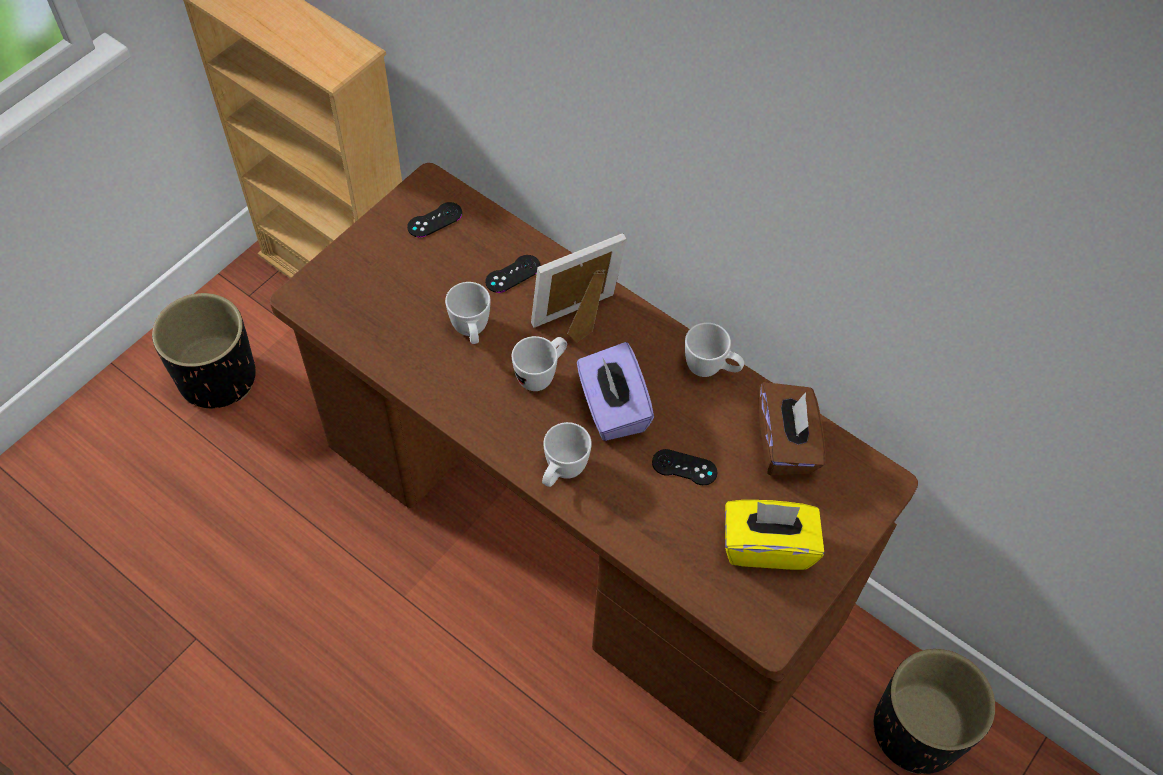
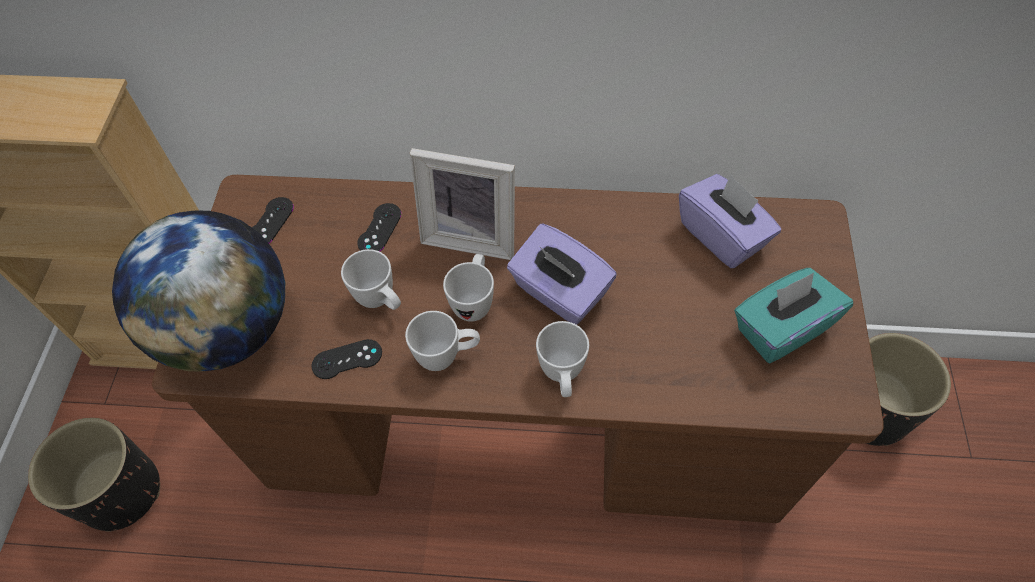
camera: 30 degrees left, 0 degrees up
picture frame [531,233,627,343] -> picture frame turned 105 degrees counterclockwise [410,148,515,260]
black game controller [652,449,718,485] -> black game controller moved to [312,339,382,379]
white mug [685,322,744,377] -> white mug moved to [405,311,480,371]
yellow tissue box [725,500,824,570] -> turquoise tissue box [734,268,853,363]
brown tissue box [758,382,825,475] -> purple tissue box [679,174,781,268]
none -> globe [112,210,285,372]

